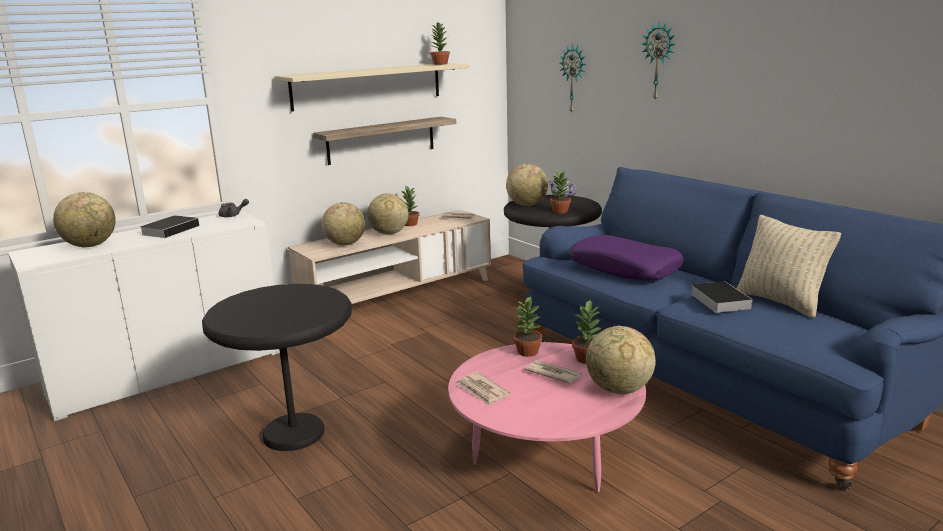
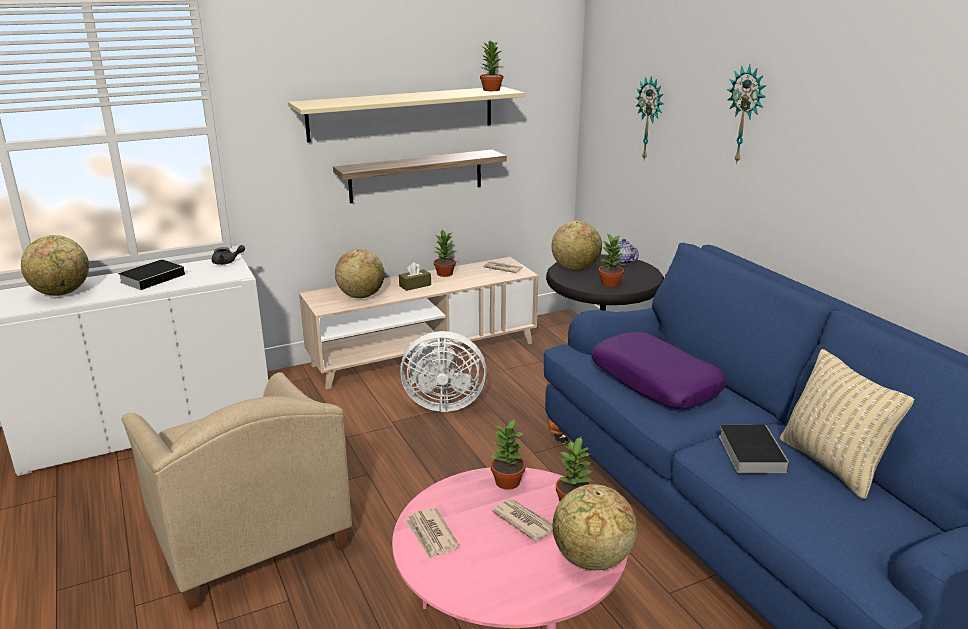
camera: 10 degrees right, 5 degrees up
black side table [202,284,352,451] -> beige armchair [121,372,352,610]
globe [367,194,409,234] -> brown tissue box [399,262,431,291]
none -> white fan [400,331,487,412]

